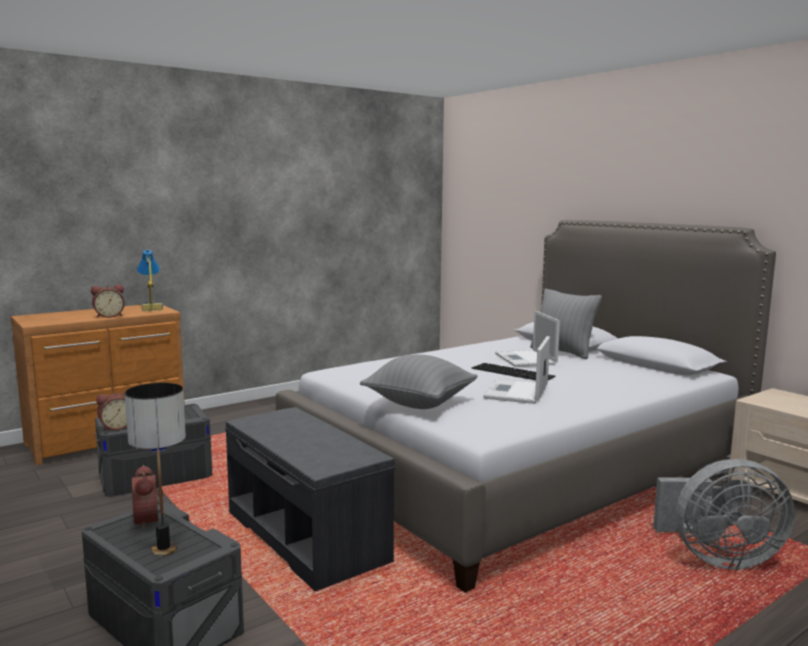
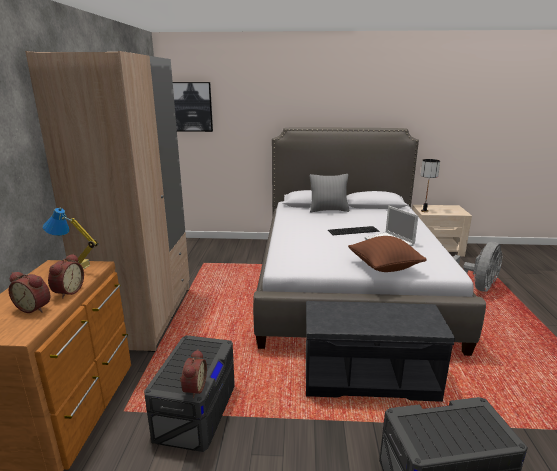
camera: 50 degrees left, 10 degrees up
table lamp [125,383,186,556] -> table lamp moved to [421,159,440,212]
alarm clock [132,465,164,530] -> alarm clock moved to [9,272,50,313]
grey pillow [360,355,478,409] -> brown pillow [348,236,427,272]
laptop [495,311,560,367] -> none
none -> beige wardrobe [25,51,190,352]
none -> picture [173,82,213,132]

